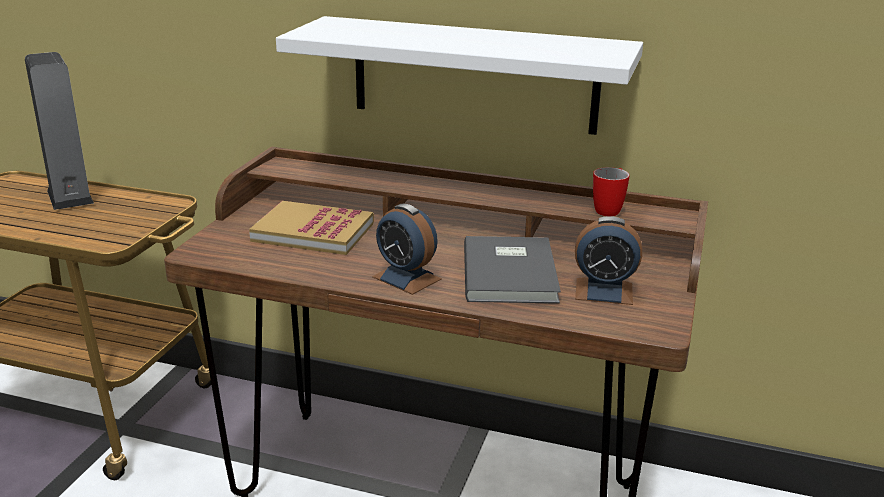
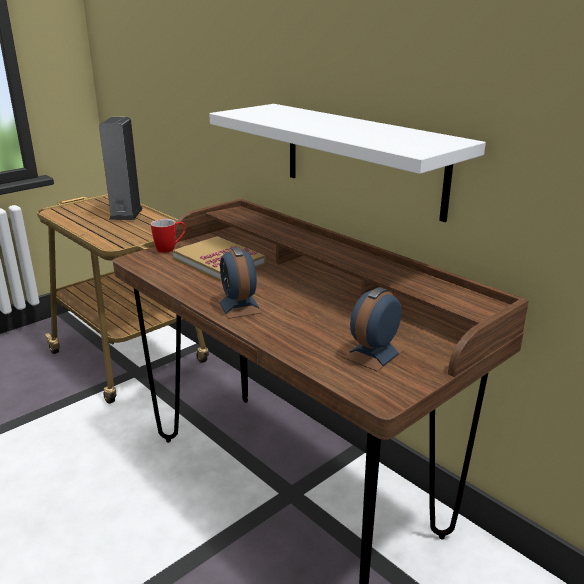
camera: 30 degrees right, 0 degrees up
grey book [464,236,561,304] -> none
alarm clock [575,216,642,305] -> alarm clock turned 90 degrees clockwise [343,287,404,372]
mug [593,167,630,216] -> mug moved to [151,219,186,253]

